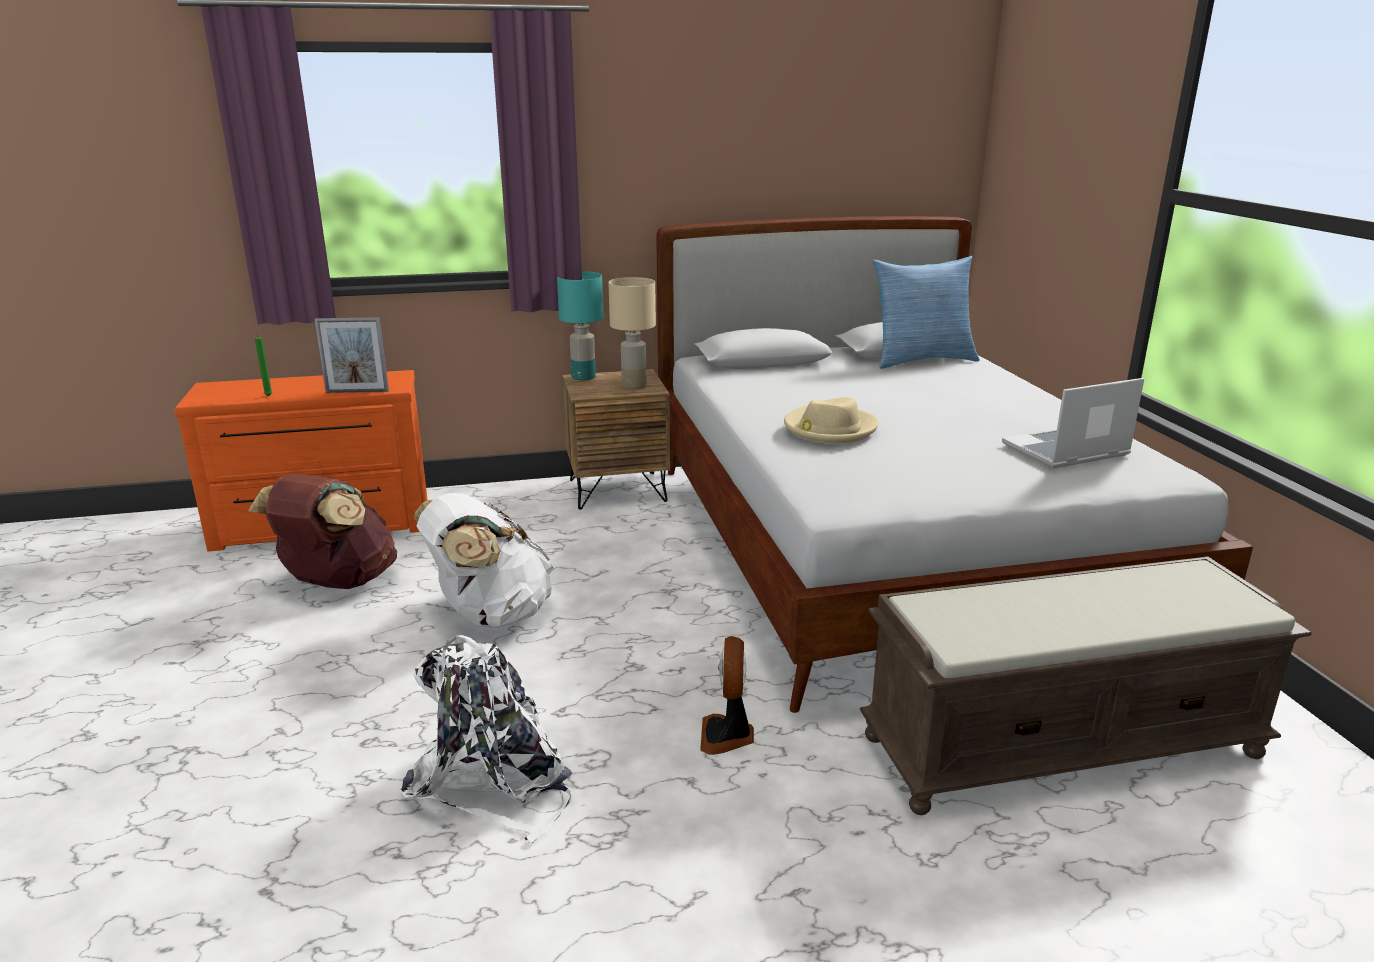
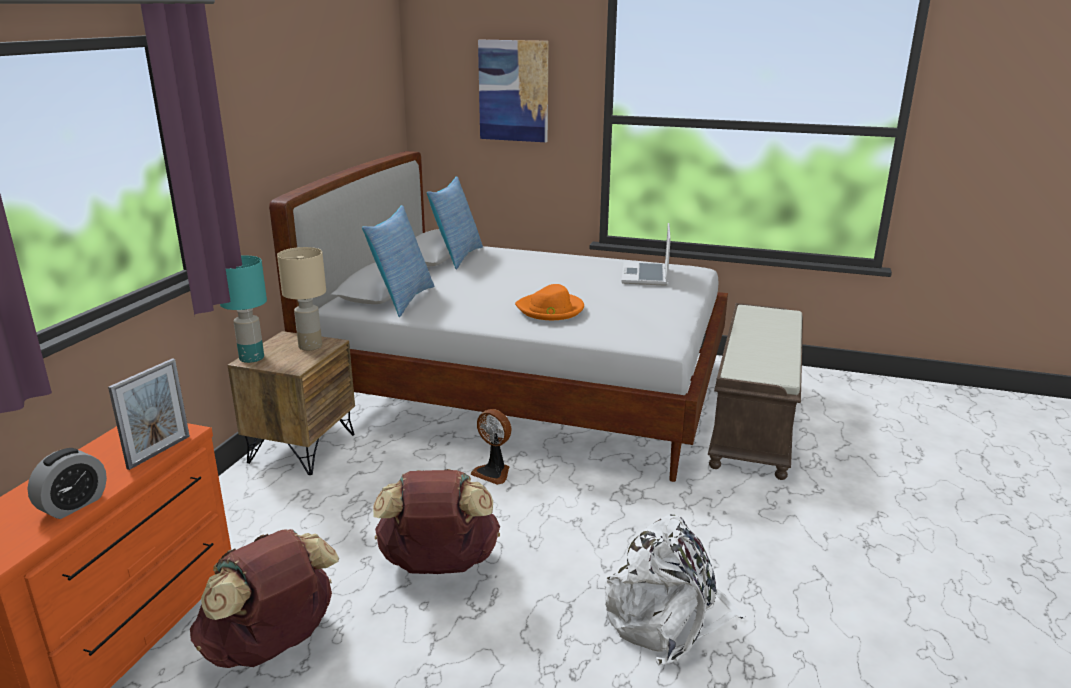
camera: 60 degrees left, 0 degrees up
green candle [255,330,272,396] -> alarm clock [27,448,107,519]
white backpack [414,493,554,628] -> brown backpack [373,469,500,574]
fan [700,636,754,755] -> fan moved to [471,409,511,485]
beige hat [784,397,878,444] -> orange hat [515,284,584,320]
none -> pillow [362,205,434,317]
none -> picture [478,40,549,142]

